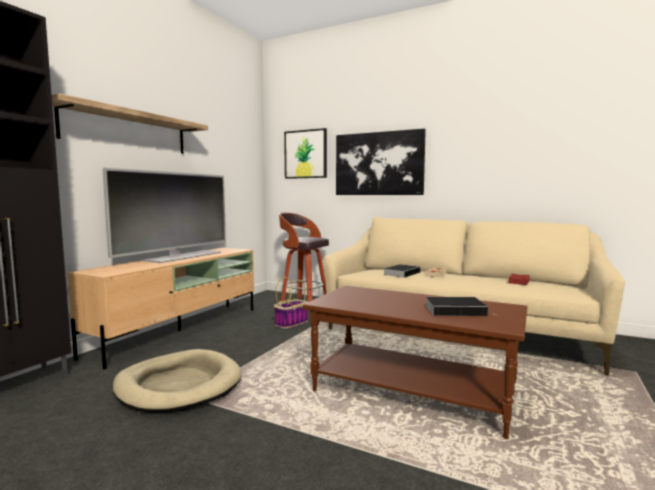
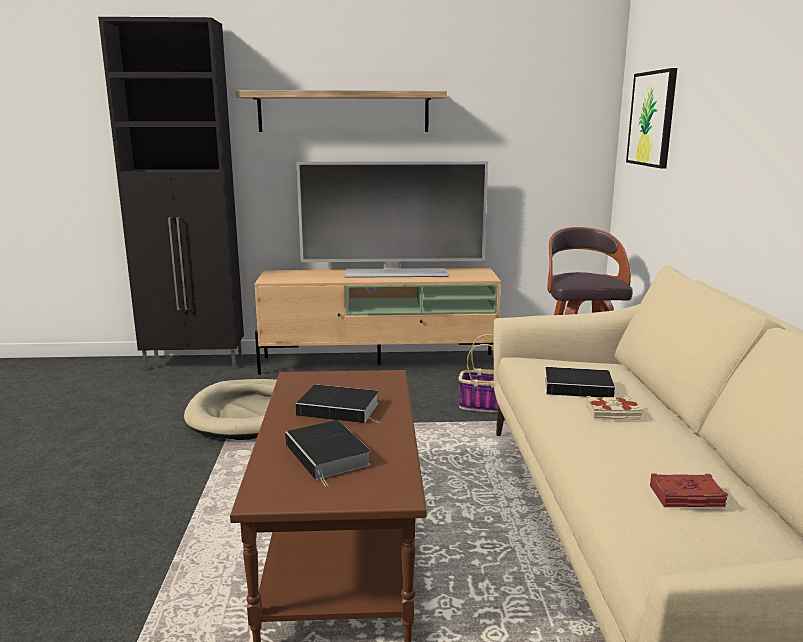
camera: 60 degrees right, 10 degrees up
picture [336,129,426,195] -> none
none -> book [295,385,379,423]

